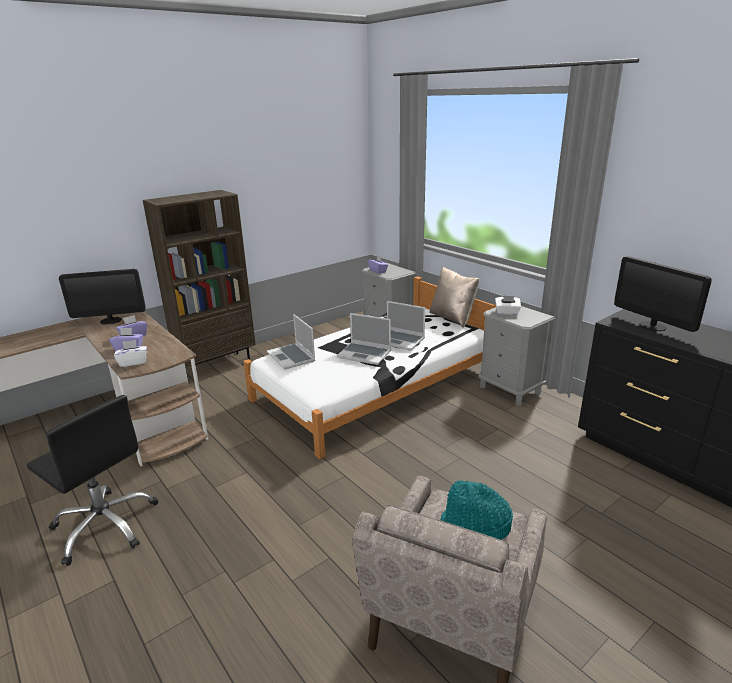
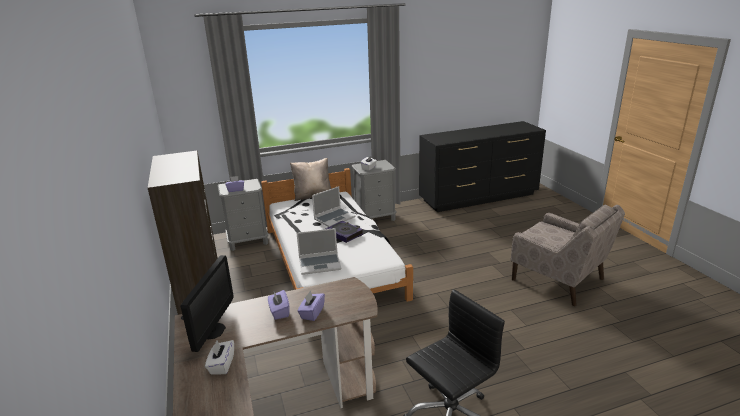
camera: 70 degrees left, 0 degrees up
white tissue box [114,340,147,367] -> white tissue box moved to [205,340,234,375]
laptop [337,313,391,365] -> book [325,221,364,243]
turquoise hat [441,481,513,540] -> none
monitor [614,256,712,332] -> none

